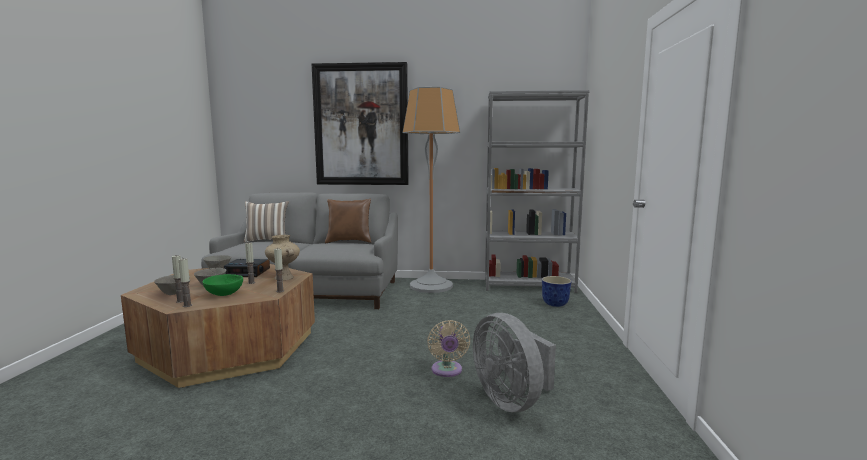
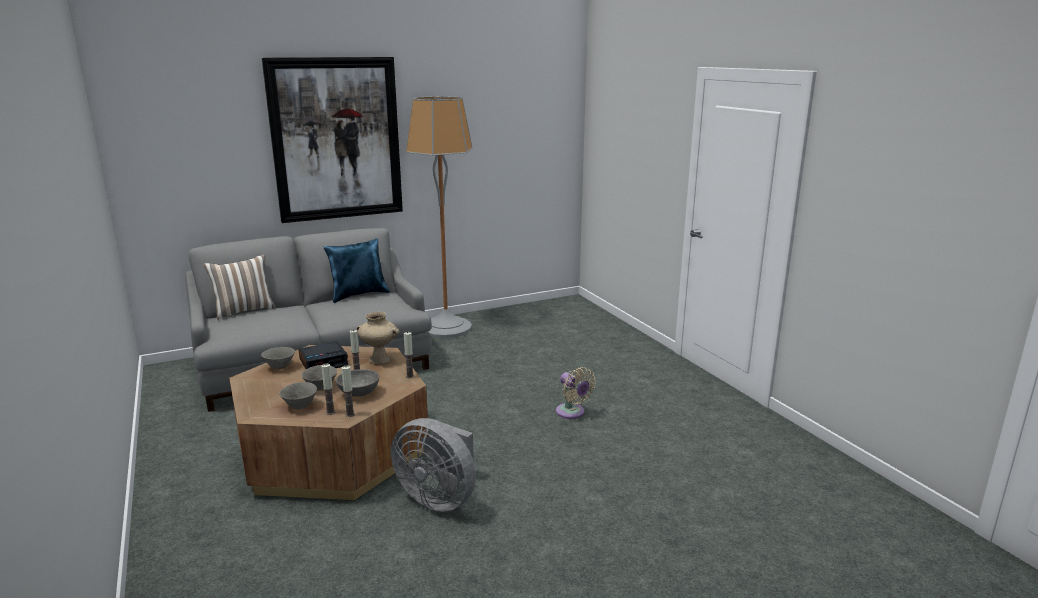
camera: 30 degrees left, 10 degrees up
green bowl [202,274,243,296] -> grey bowl [336,369,379,397]
brown pillow [325,199,371,243] -> blue pillow [324,238,390,303]
grey fan [473,313,556,412] -> grey fan moved to [391,418,476,512]
grey bookcase [485,90,590,293] -> none
planter [542,276,571,307] -> none

